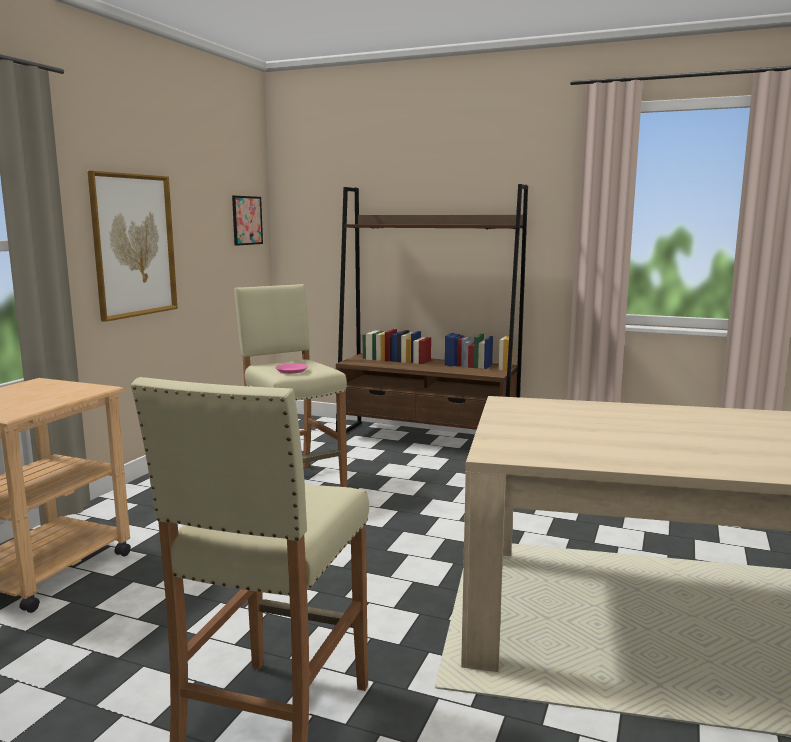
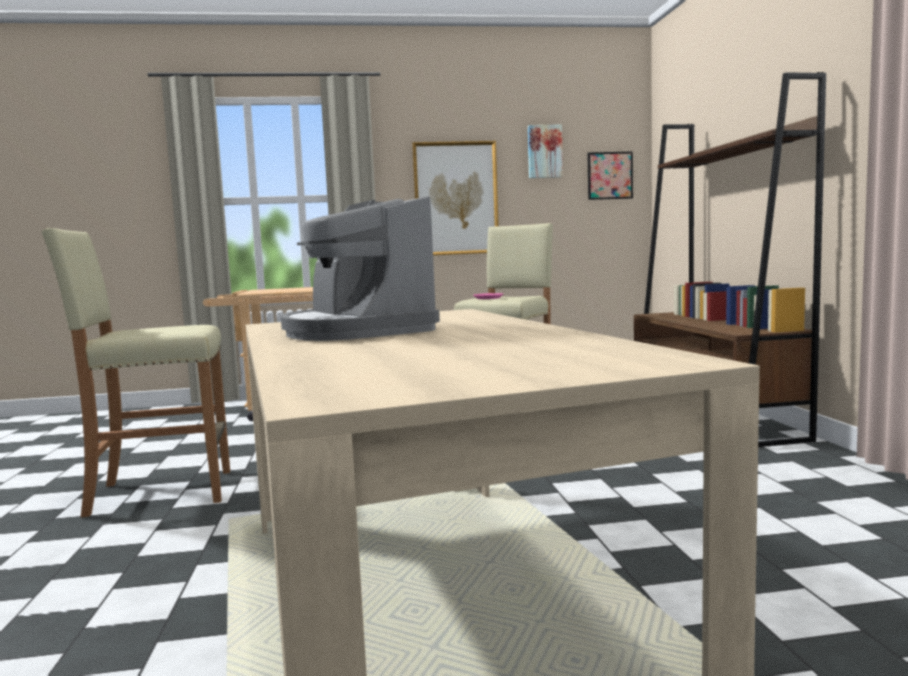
camera: 60 degrees right, 5 degrees down
none -> coffee machine [281,196,440,341]
none -> picture [528,124,563,178]

